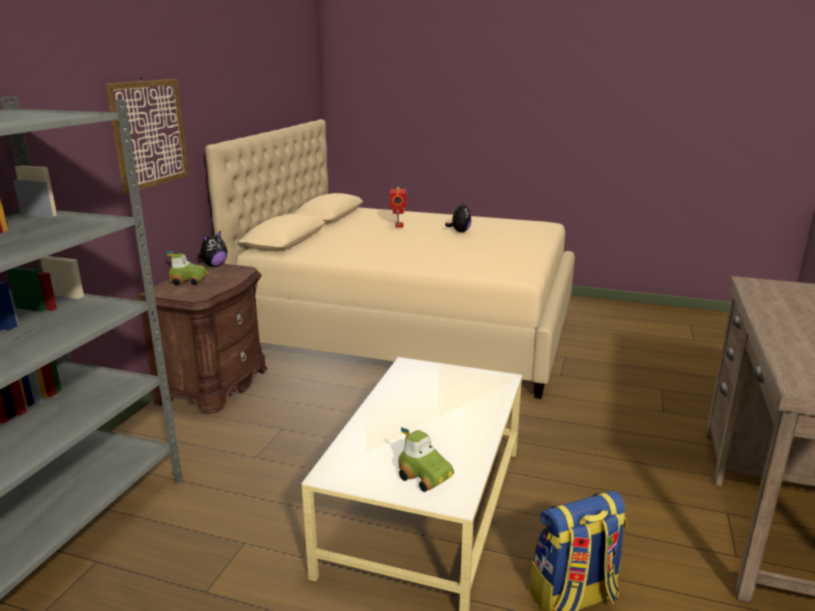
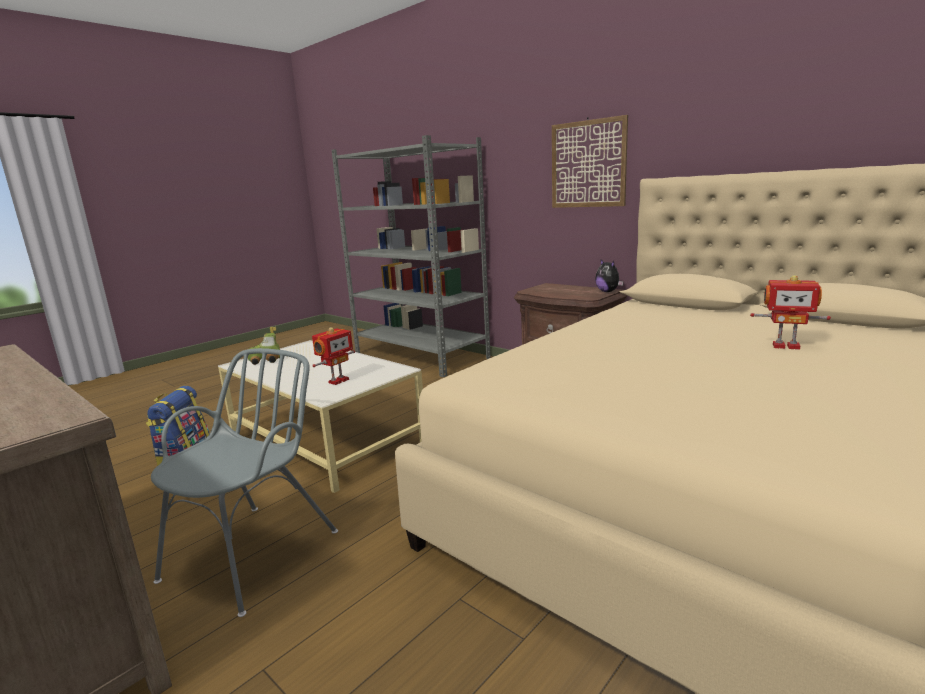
camera: 115 degrees right, 5 degrees down
toy car [167,251,207,286] -> none
plush toy [445,202,471,232] -> none
none -> grey chair [151,348,338,617]
none -> toy robot [312,327,355,385]

